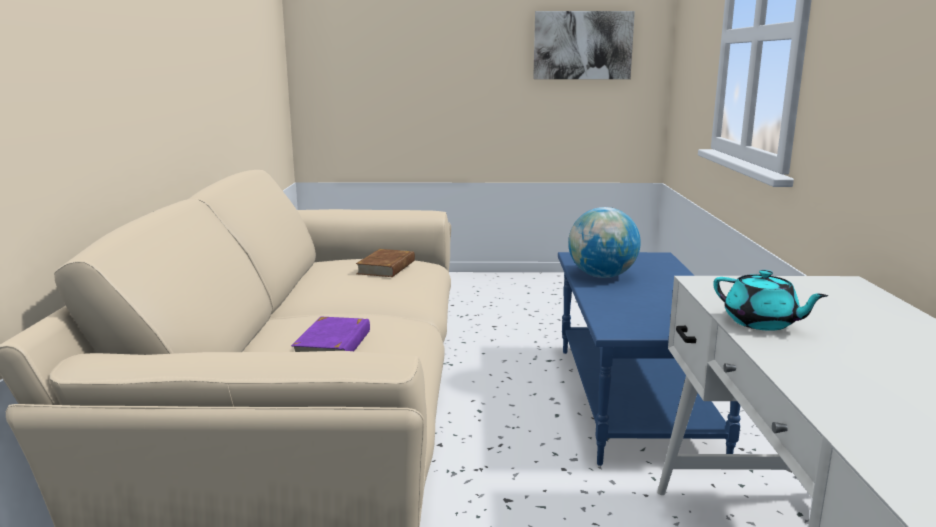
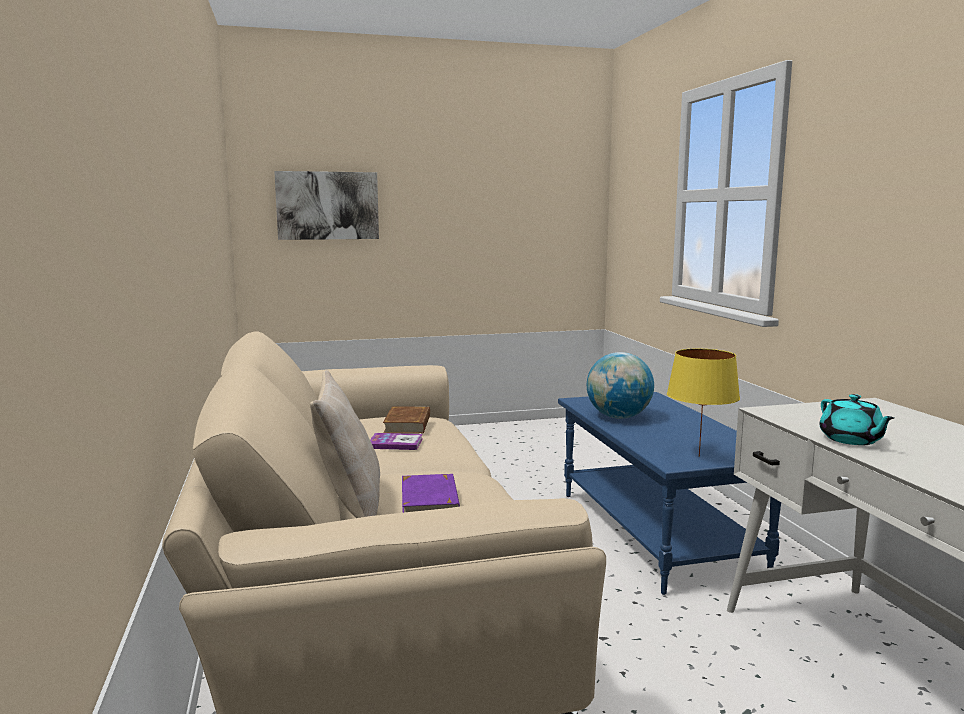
camera: 15 degrees left, 5 degrees down
picture [533,11,635,79] -> picture moved to [274,171,379,240]
turquoise teapot [713,270,828,331] -> turquoise teapot turned 45 degrees clockwise [819,394,894,445]
none -> beige pillow [310,370,380,518]
none -> book [370,433,422,450]
none -> yellow table lamp [667,349,740,457]

